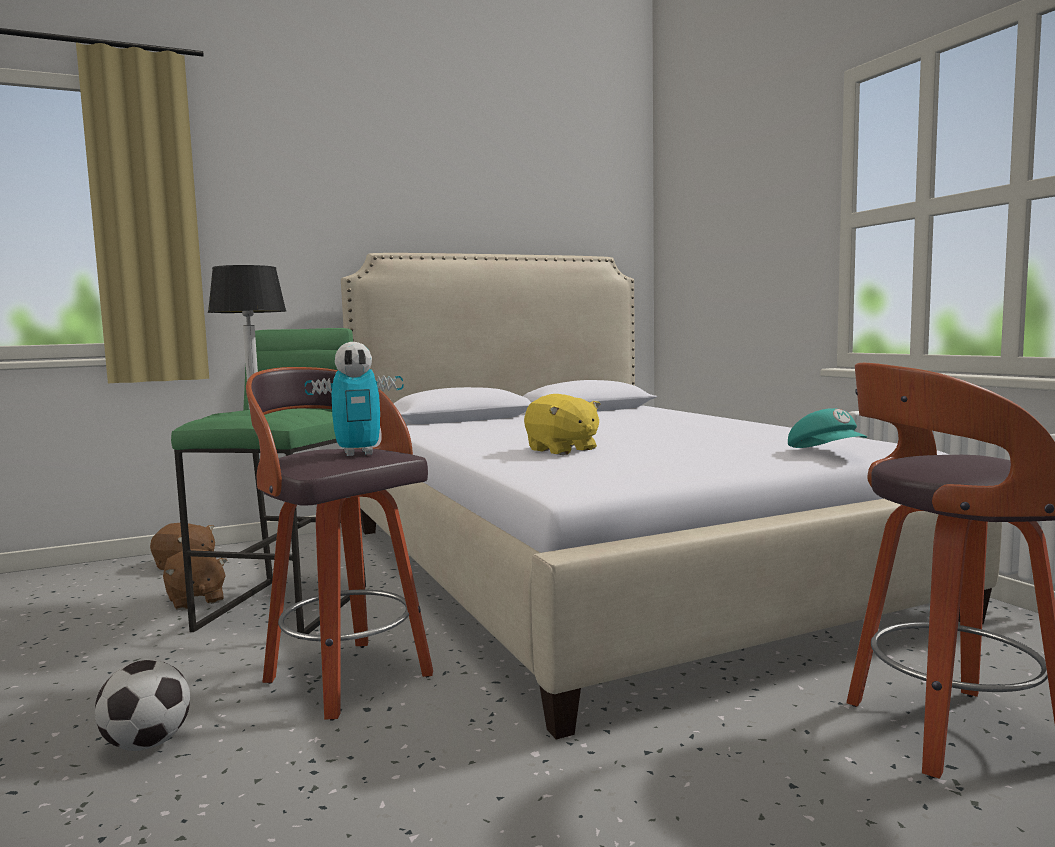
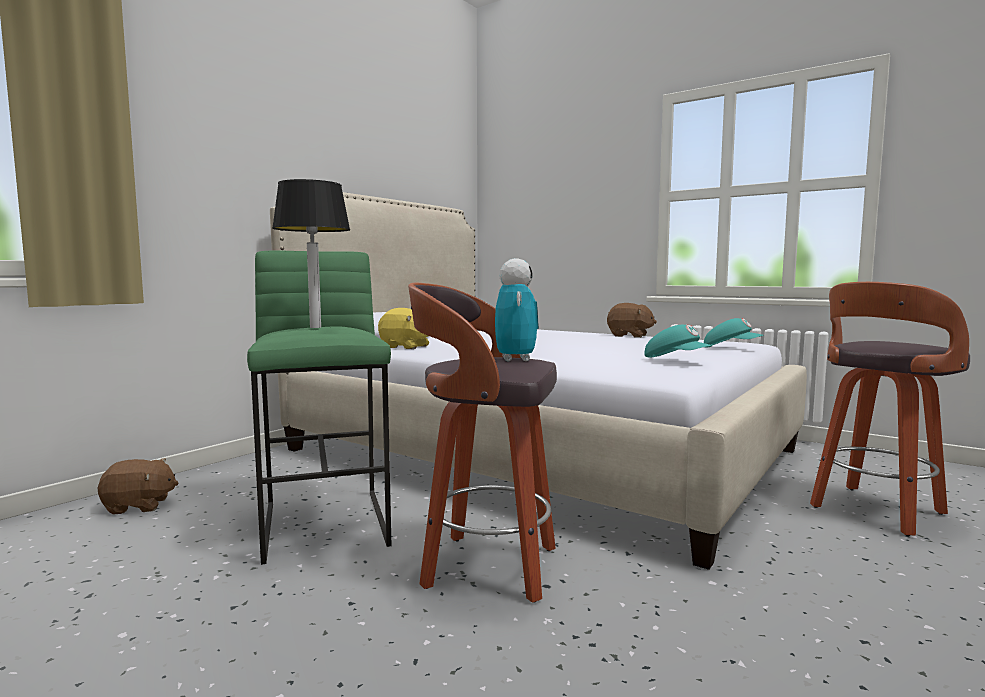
camera: 30 degrees left, 0 degrees up
football [95,660,190,751] -> none
brown plush toy [163,549,228,610] -> brown plush toy moved to [607,303,657,338]
toy robot [305,342,403,456] -> toy robot turned 45 degrees counterclockwise [495,258,539,361]
yellow plush toy [524,394,600,455] -> yellow plush toy moved to [378,308,429,349]
none -> turquoise cap [645,325,712,358]

